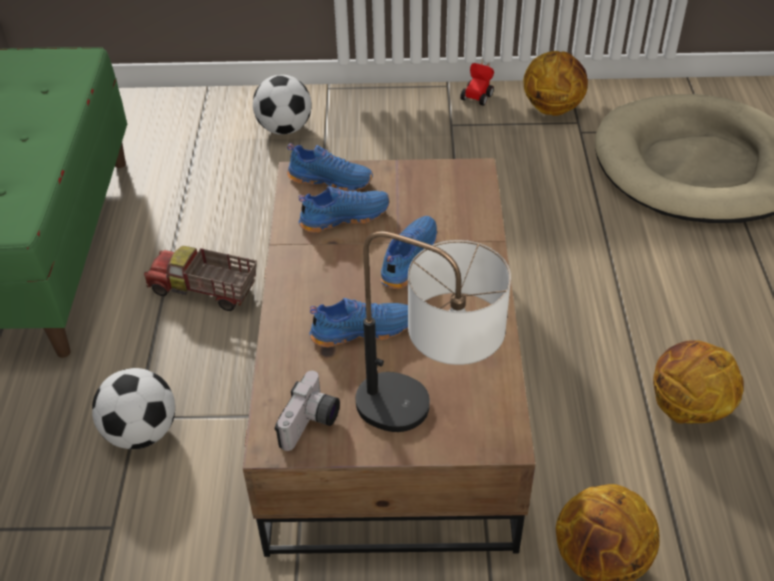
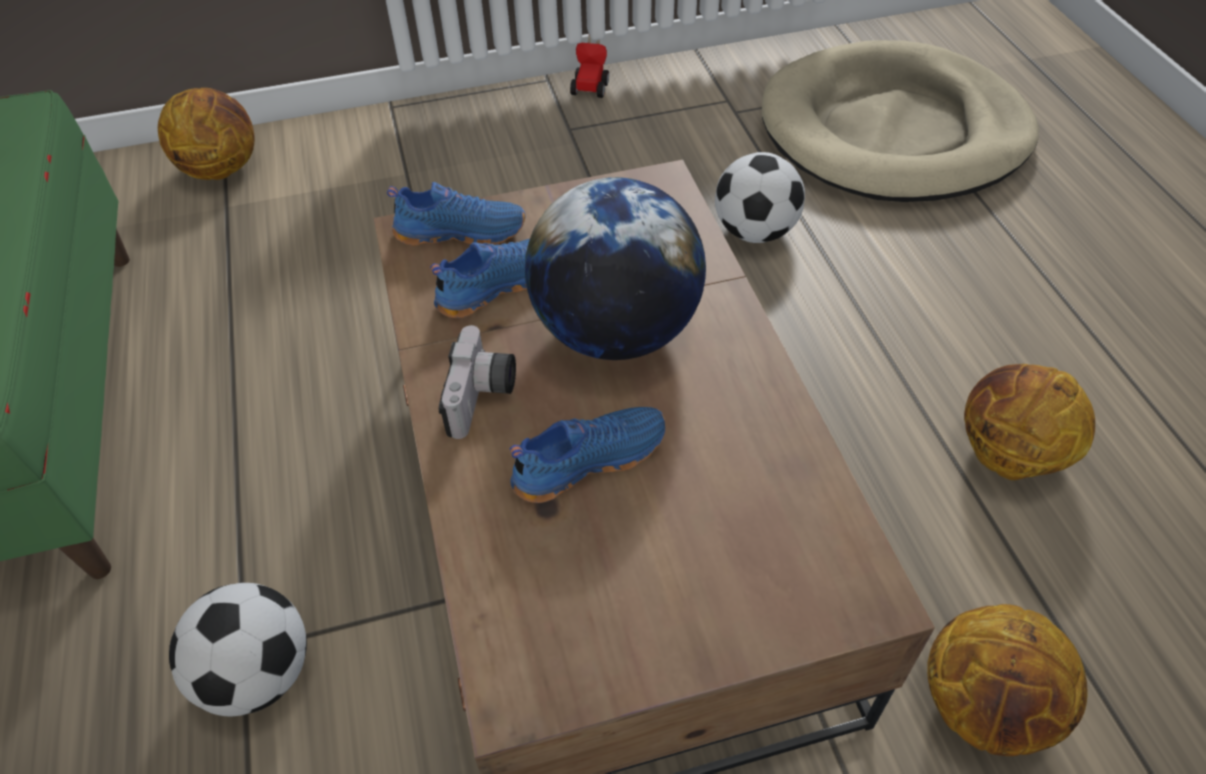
camera: 15 degrees left, 5 degrees up
toy truck [144,246,257,311] -> none
football [253,75,312,135] -> football moved to [715,152,805,243]
camera [275,371,340,451] -> camera moved to [439,325,516,439]
table lamp [356,231,511,432] -> none
blue shoe [381,216,437,289] -> globe [525,177,706,360]
basketball [523,51,588,116] -> basketball moved to [158,88,254,180]

